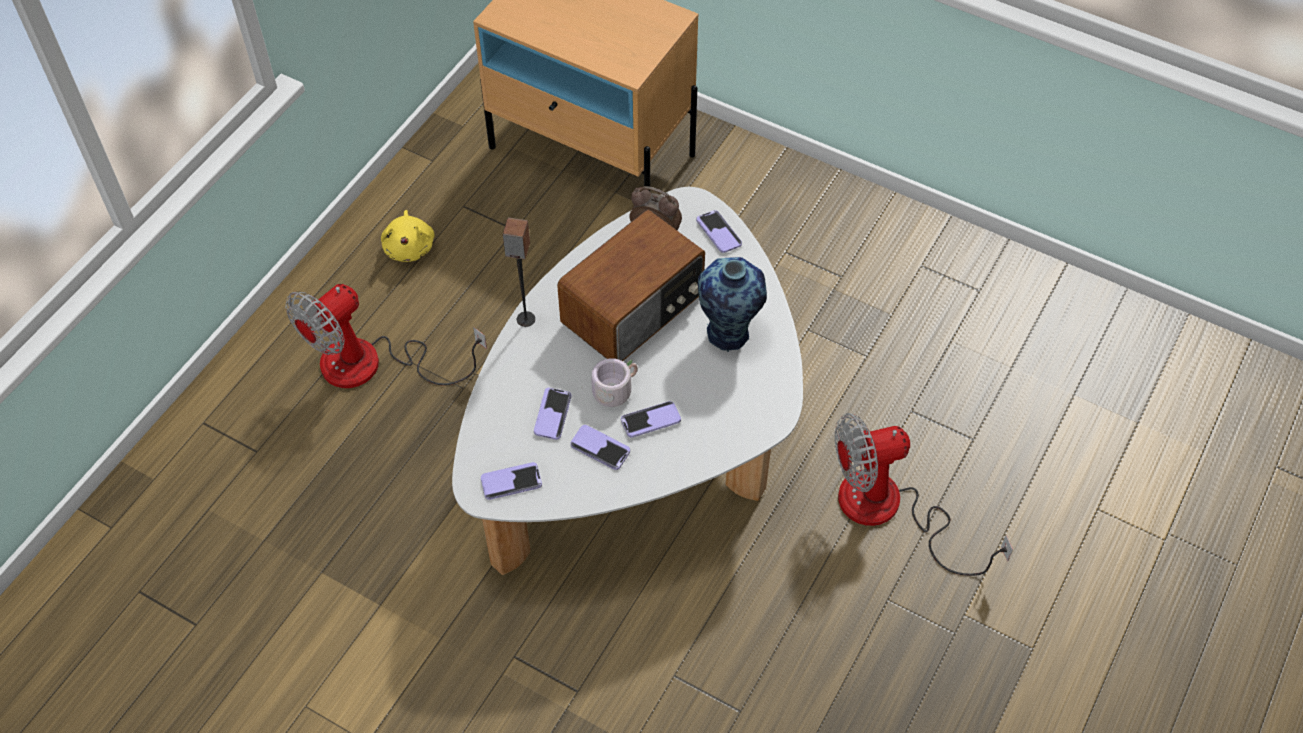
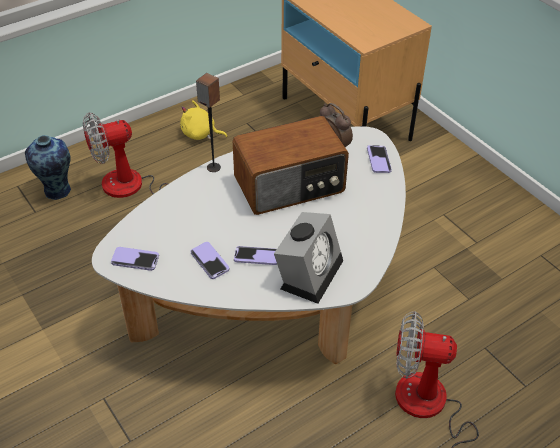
camera: 25 degrees right, 10 degrees down
yellow plush toy [381,210,435,262] -> yellow plush toy turned 90 degrees clockwise [180,100,227,140]
phone [534,387,571,440] -> none
grey mug [584,358,638,407] -> none
vase [698,257,767,352] -> vase moved to [25,135,71,200]
none -> alarm clock [274,212,343,304]

